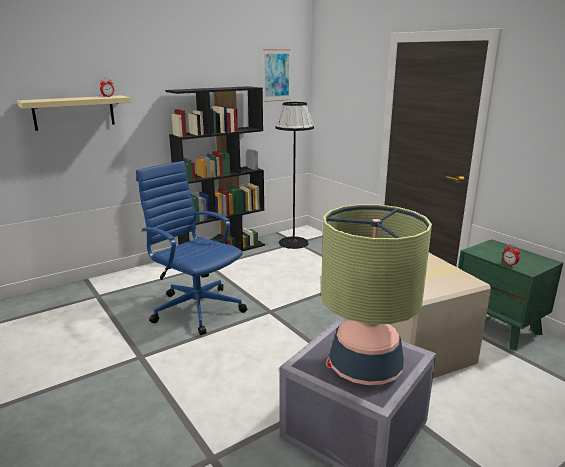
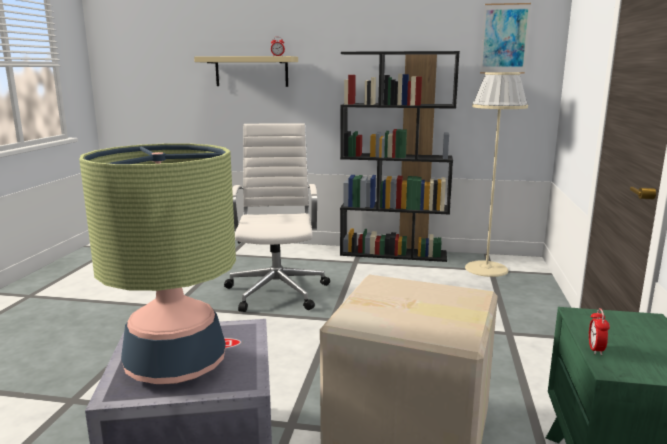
camera: 45 degrees right, 5 degrees down
blue office chair [136,161,247,335] -> white office chair [224,123,330,312]
black floor lamp [275,102,314,249] -> beige floor lamp [465,72,528,277]

